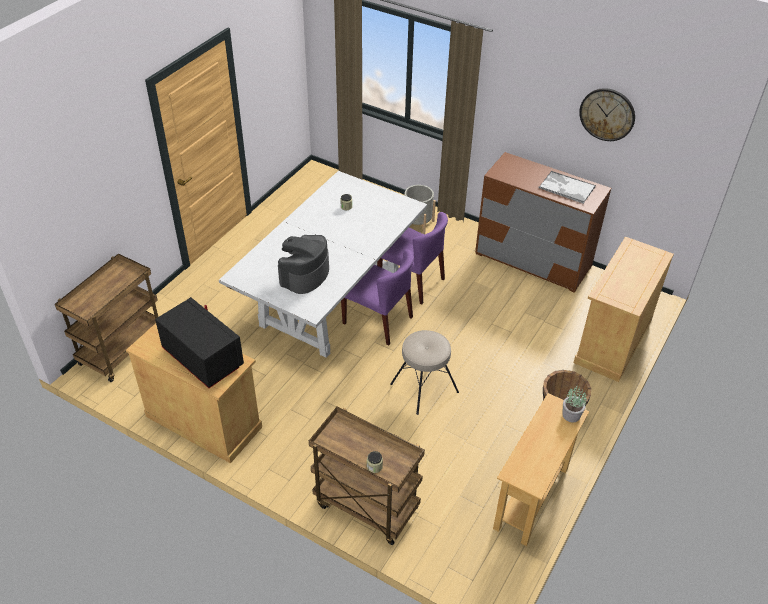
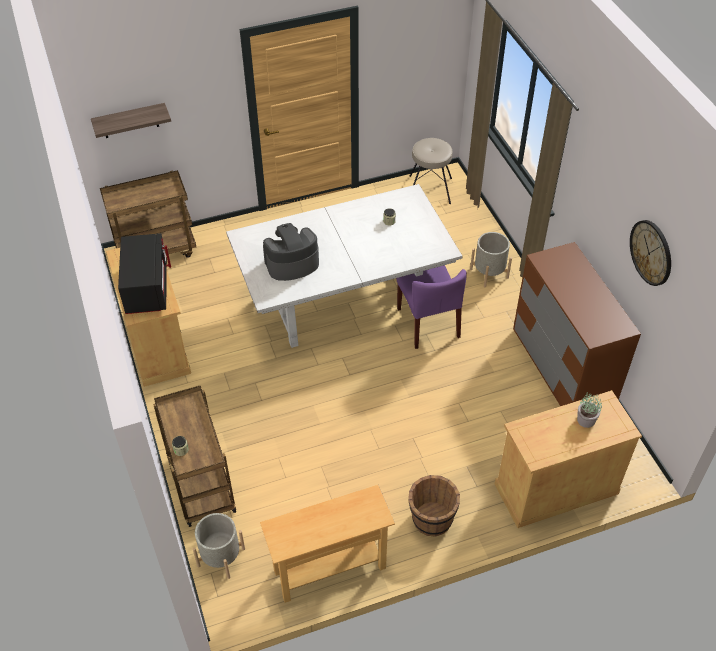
camera: 40 degrees right, 5 degrees up
purple chair [341,250,414,346] -> none
beige stool [390,330,459,415] -> beige stool moved to [410,138,453,204]
tray [539,171,596,204] -> none
potted plant [562,386,587,422] -> potted plant moved to [577,392,602,428]
none -> shelf [91,103,171,138]
none -> grey planter [193,513,245,579]

